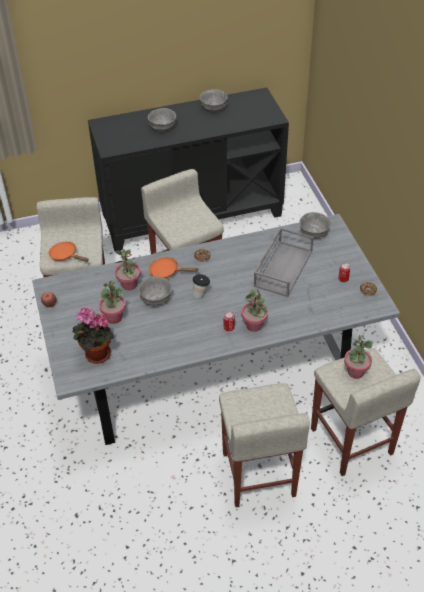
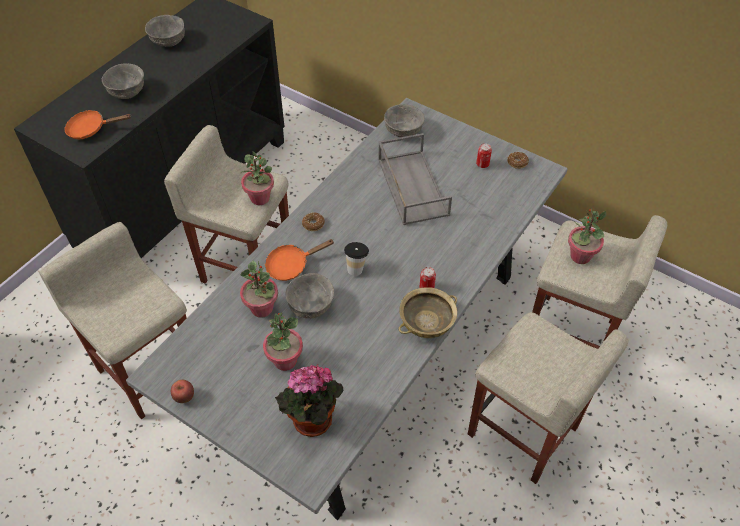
camera: 40 degrees left, 5 degrees up
orange frying pan [48,242,89,262] -> orange frying pan moved to [64,110,132,139]
potted plant [241,289,268,332] -> potted plant moved to [241,151,274,205]
none -> beige bowl [399,287,457,338]

